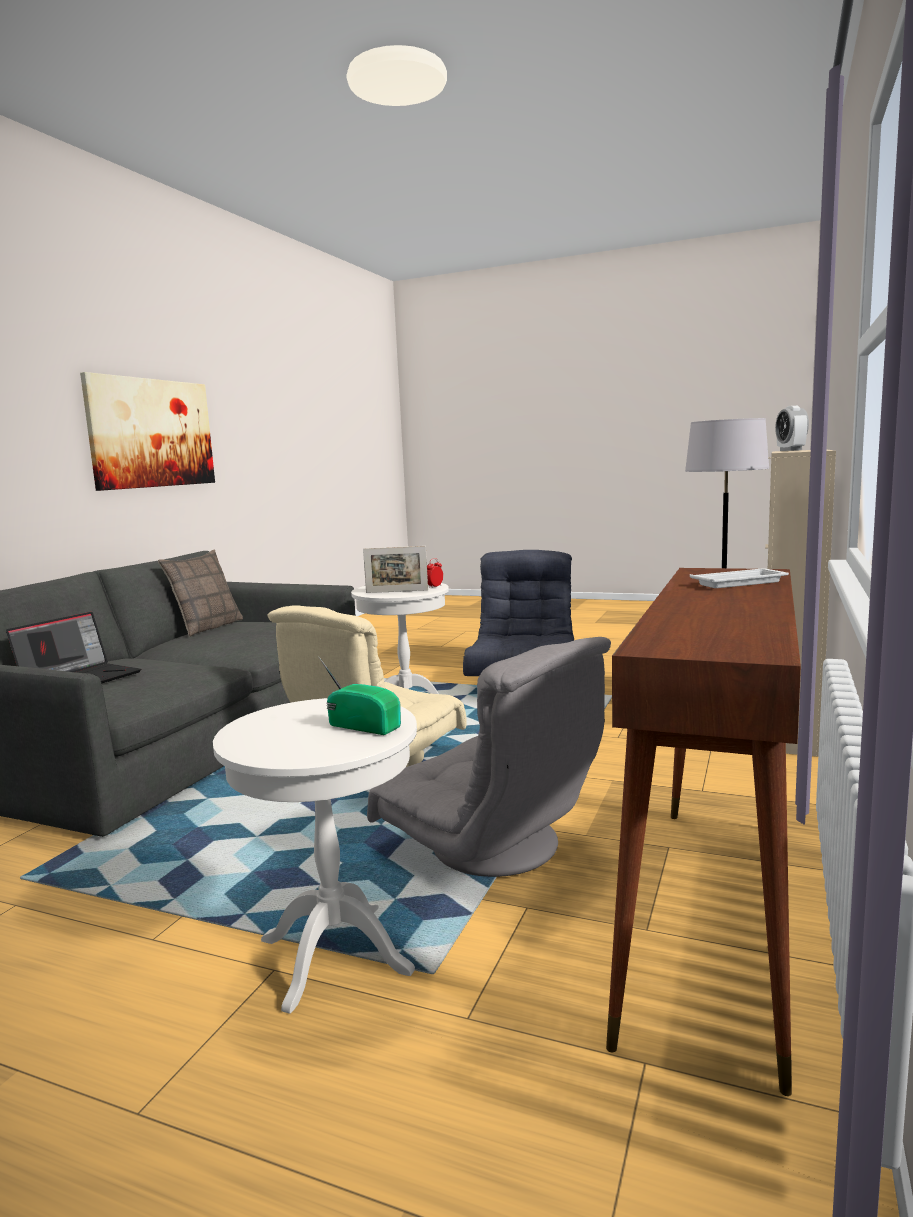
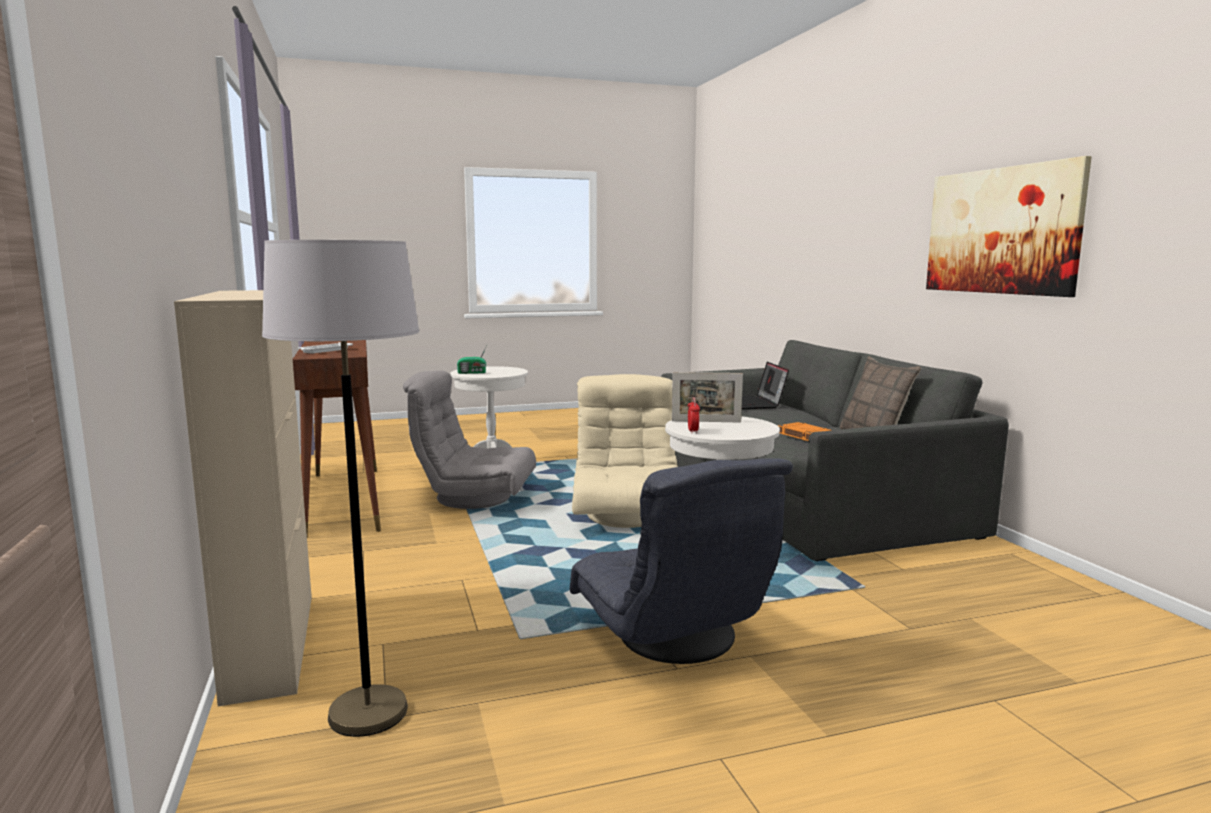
camera: 140 degrees right, 0 degrees up
picture frame [363,546,428,593] -> picture frame turned 135 degrees counterclockwise [672,372,743,423]
alarm clock [775,406,809,451] -> none
none -> orange book [778,422,832,441]

